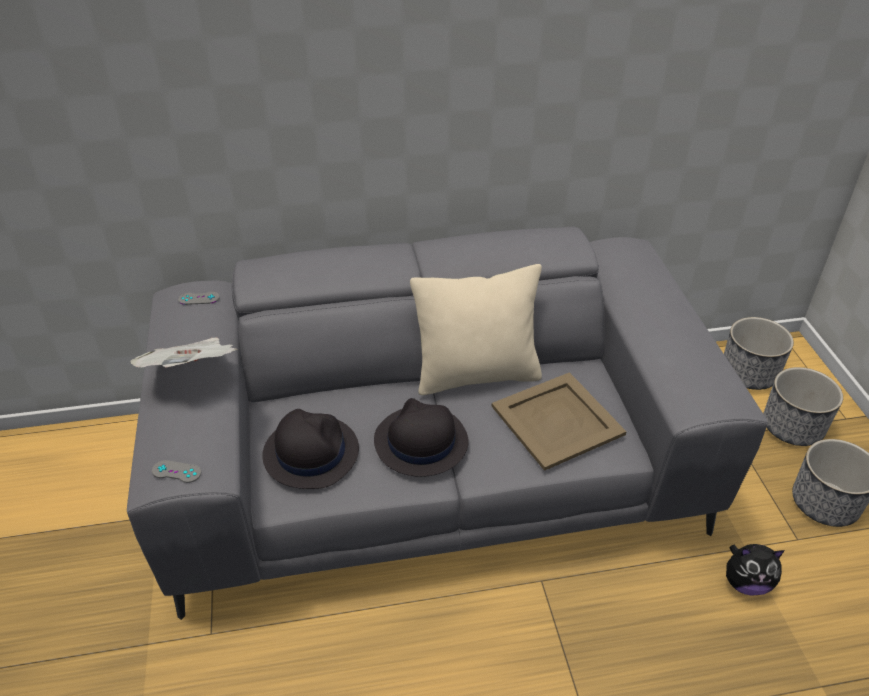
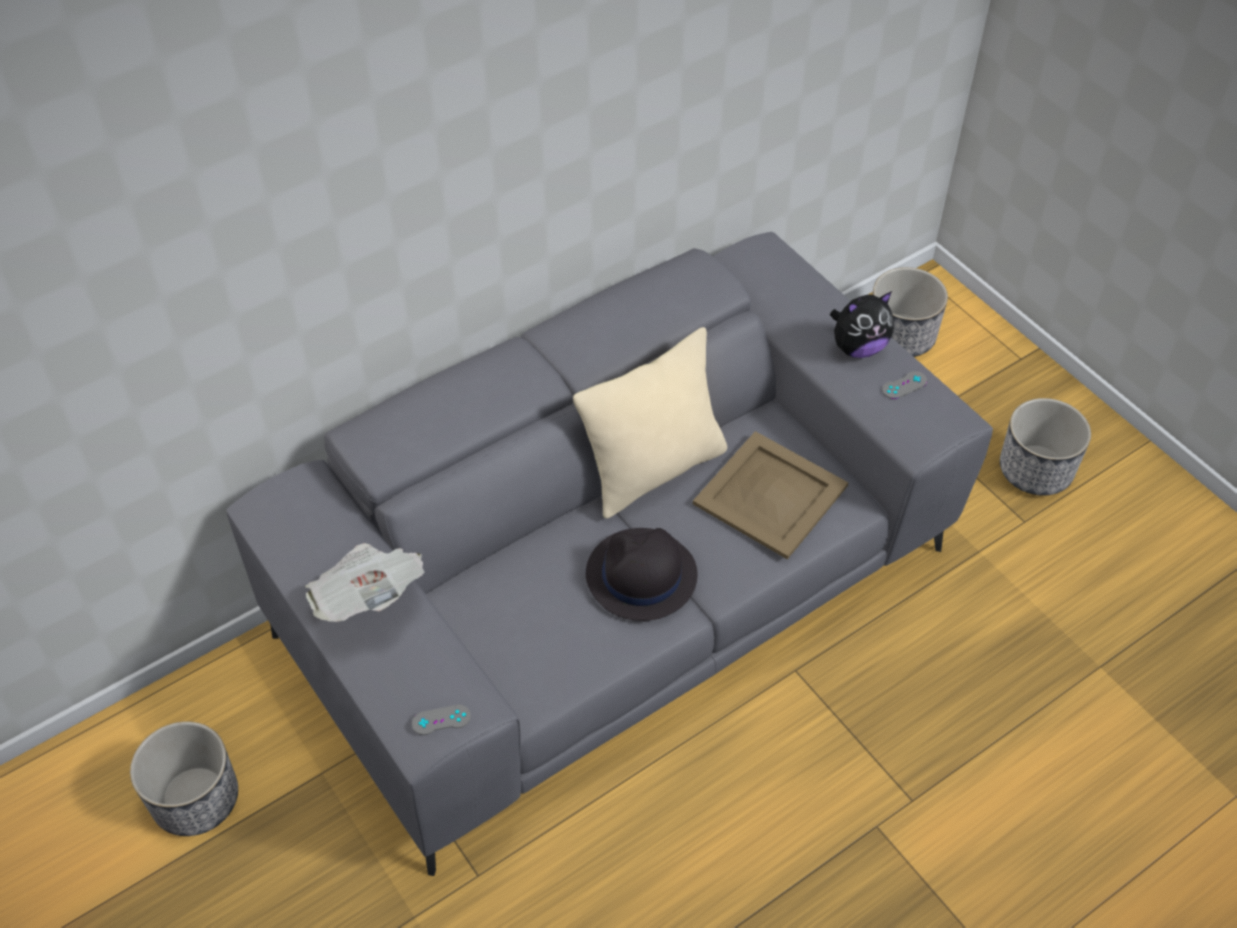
camera: 25 degrees left, 10 degrees up
grey game controller [178,292,220,305] -> grey game controller moved to [882,371,927,399]
black hat [262,409,359,489] -> none
plush toy [726,544,785,596] -> plush toy moved to [830,291,894,358]
planter [763,367,843,446] -> planter moved to [130,721,238,836]

